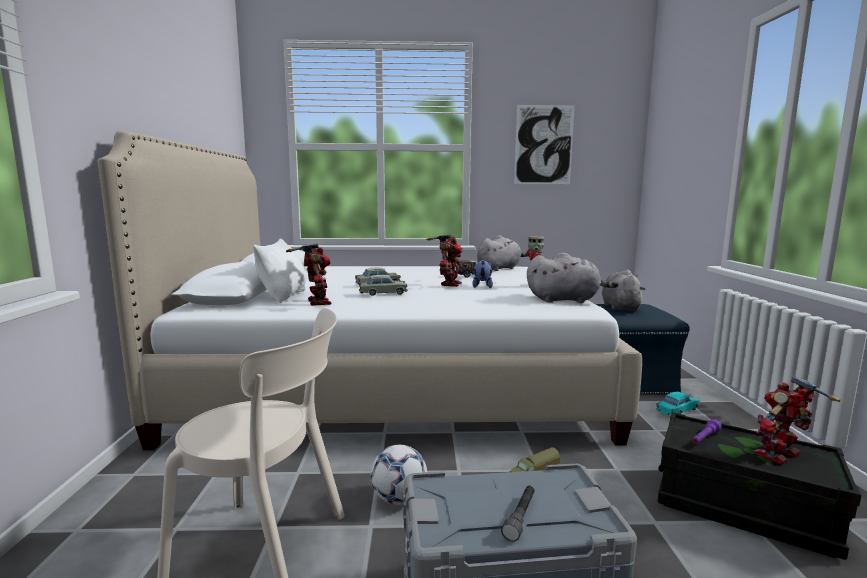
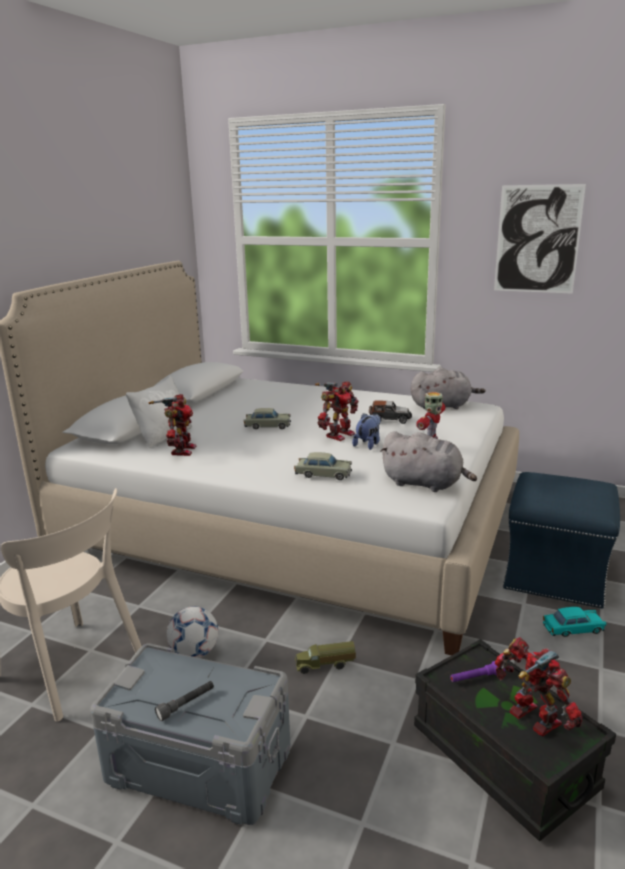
camera: 25 degrees right, 10 degrees up
beige toy car [359,275,408,296] -> beige toy car moved to [294,452,352,480]
grey plush toy [602,270,646,311] -> none
toy robot [753,376,840,465] -> toy robot turned 60 degrees clockwise [495,637,582,736]

